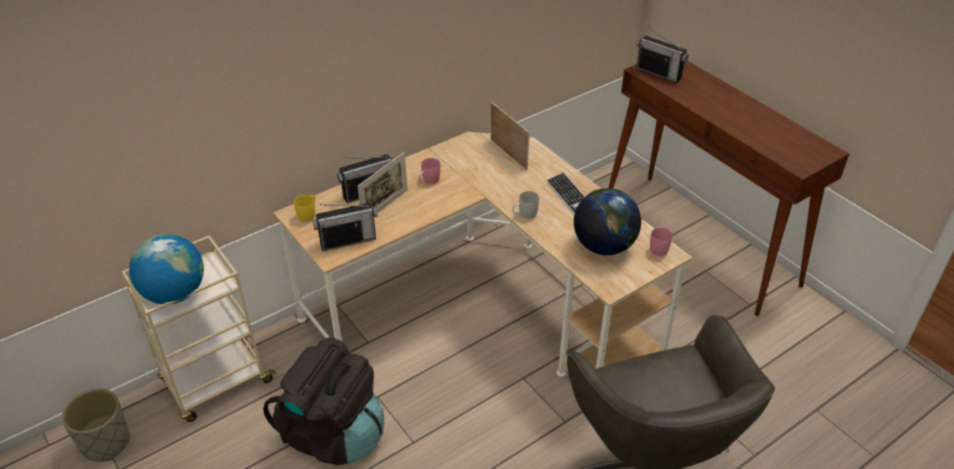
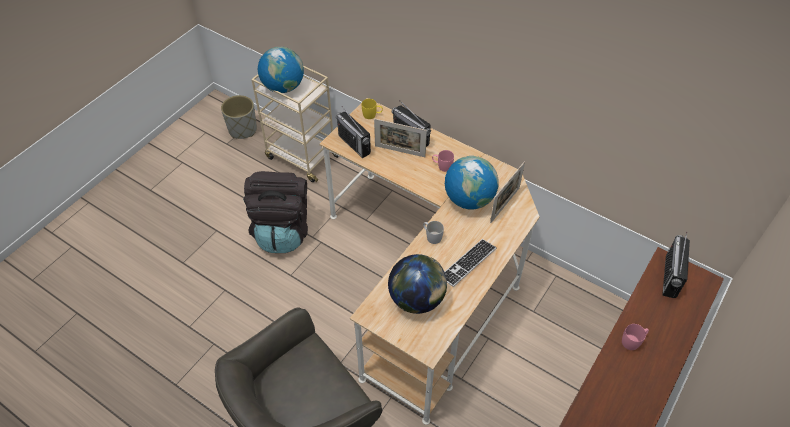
camera: 70 degrees right, 10 degrees up
pink mug [650,227,673,256] -> pink mug moved to [622,324,649,350]
none -> globe [445,156,498,209]

